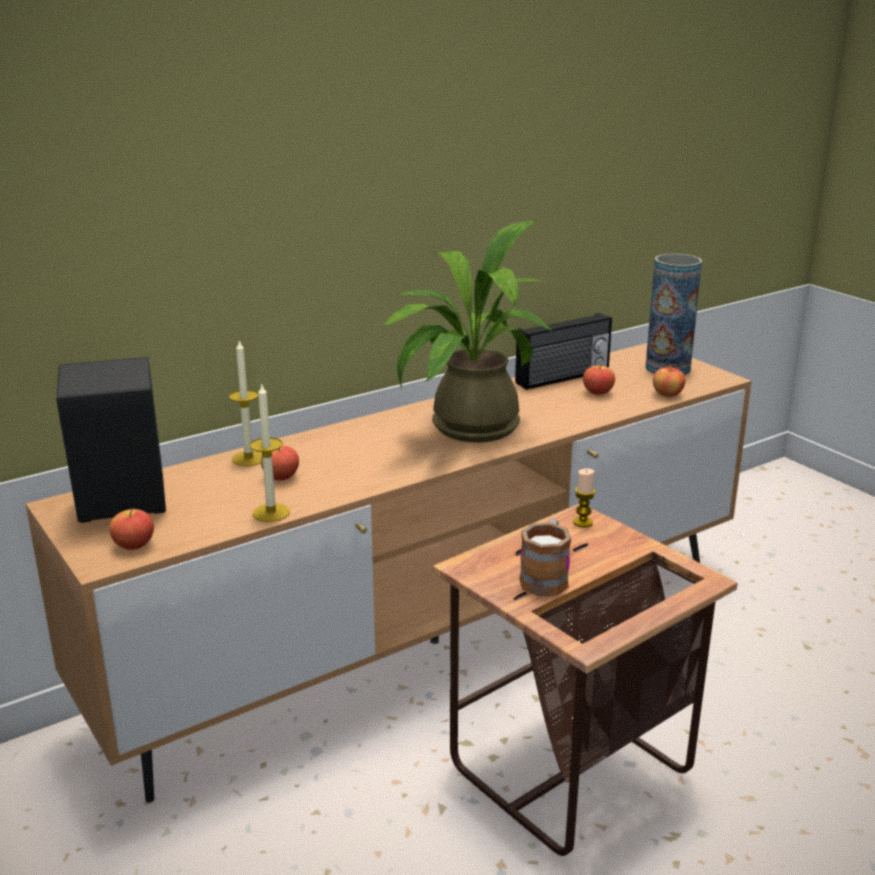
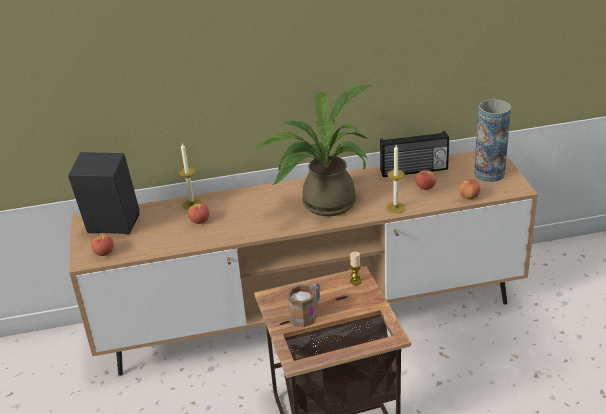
camera: 25 degrees right, 10 degrees up
candle [250,385,290,522] -> candle moved to [386,145,406,214]

